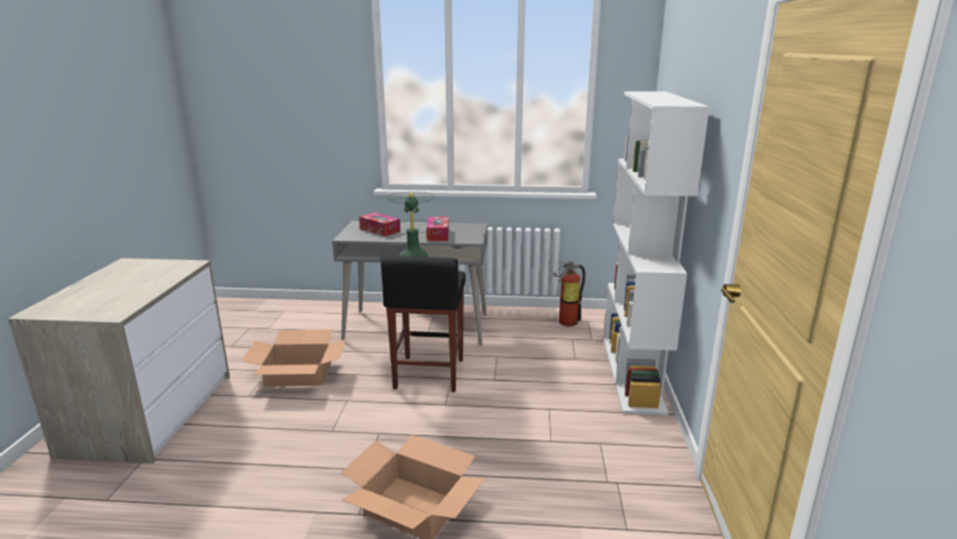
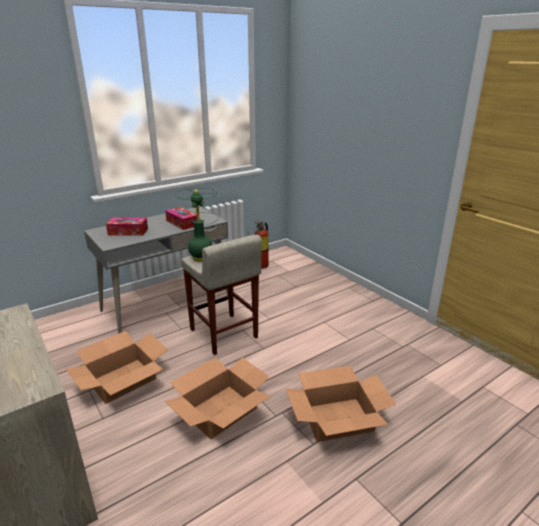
camera: 40 degrees left, 5 degrees up
black stool [381,256,466,392] -> beige stool [181,235,262,355]
white bookcase [604,91,709,415] -> none
none -> cardboard box [165,358,270,439]

